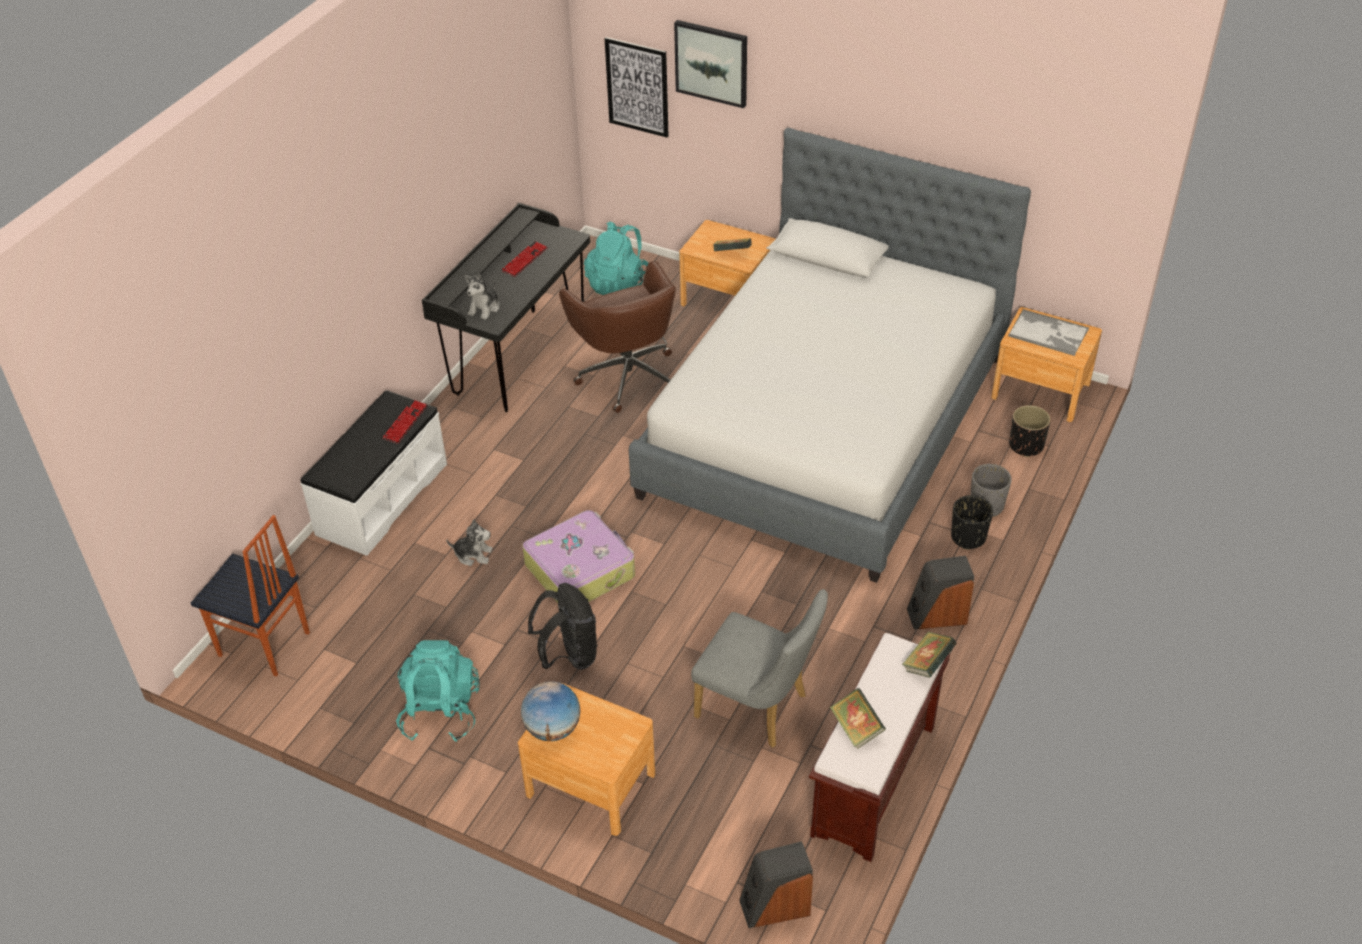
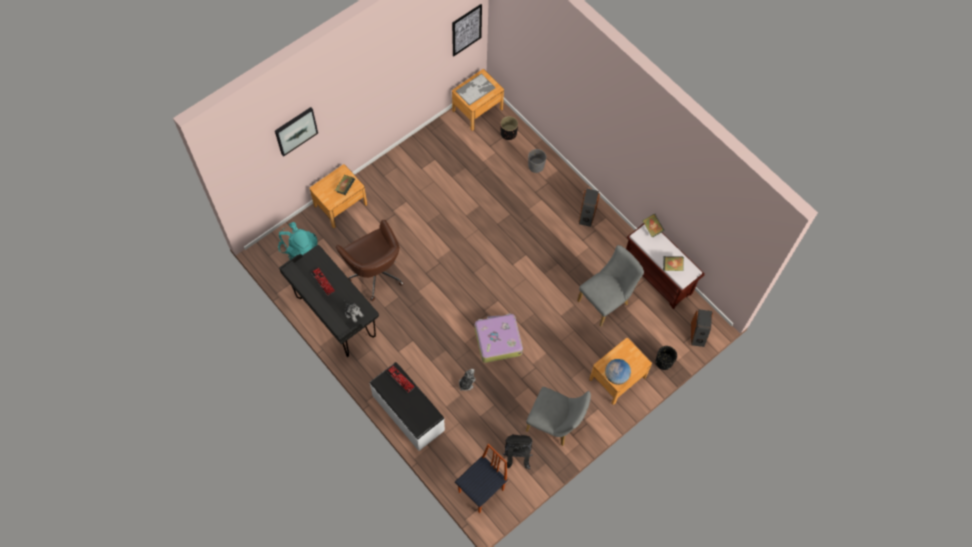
camera: 70 degrees left, 20 degrees up
turquoise backpack [396,640,480,742] -> grey chair [526,387,591,446]
black backpack [528,583,598,670] -> black backpack moved to [503,434,533,470]
brown office chair [559,261,676,413] -> brown office chair turned 60 degrees clockwise [336,220,404,301]
picture [605,37,669,137] -> picture moved to [452,4,482,56]
bed [629,128,1031,583] -> none
black planter [951,495,993,550] -> black planter moved to [656,346,677,370]

